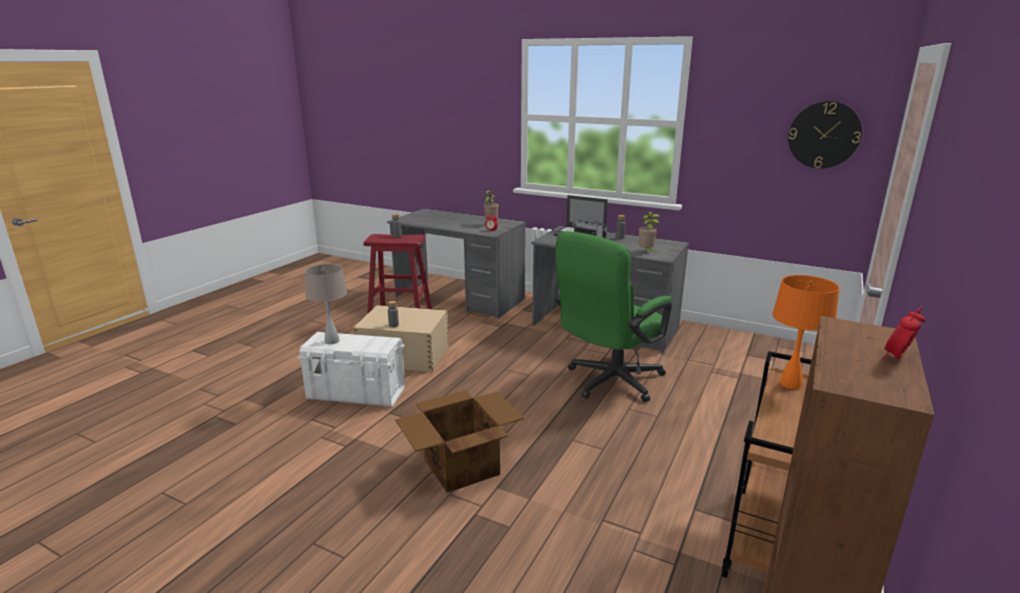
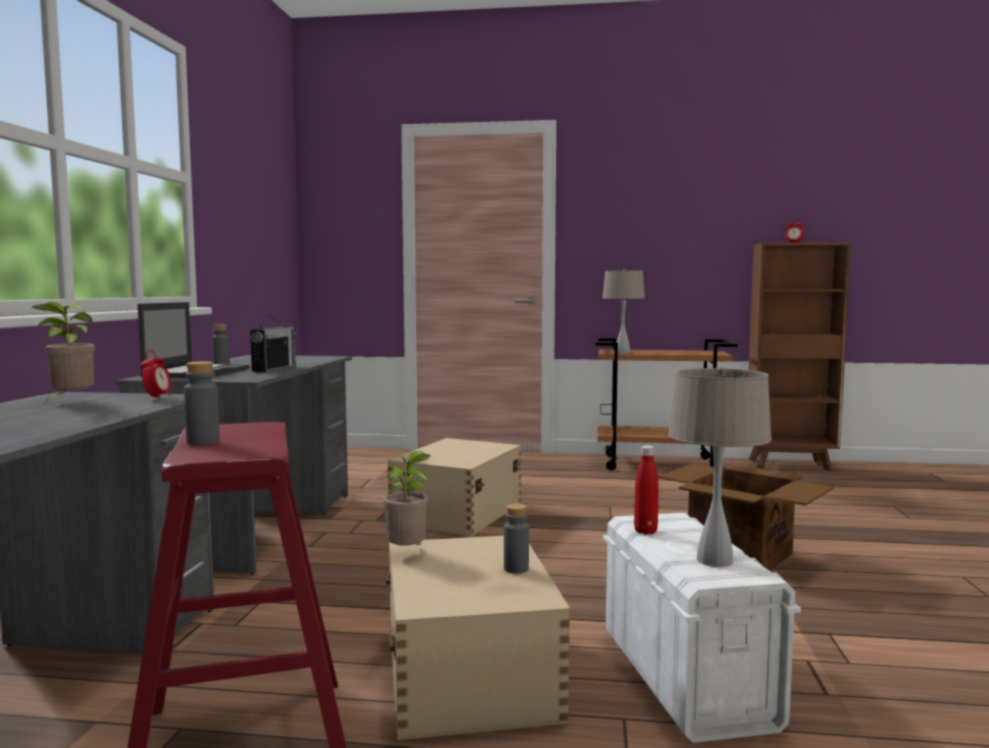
camera: 110 degrees left, 15 degrees down
green office chair [555,231,672,402] -> beige storage box [388,438,521,537]
potted plant [639,212,660,253] -> potted plant moved to [382,451,431,546]
orange table lamp [772,275,840,389] -> beige table lamp [603,269,645,353]
wall clock [788,101,862,169] -> none
none -> red bottle [634,445,659,535]

